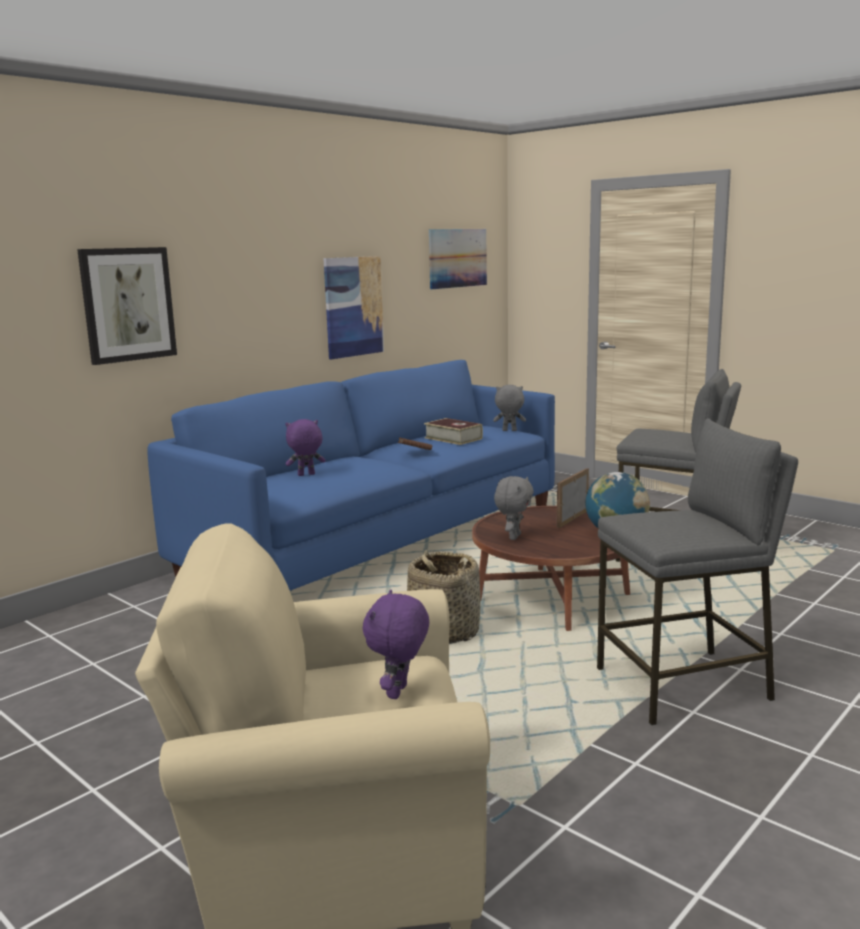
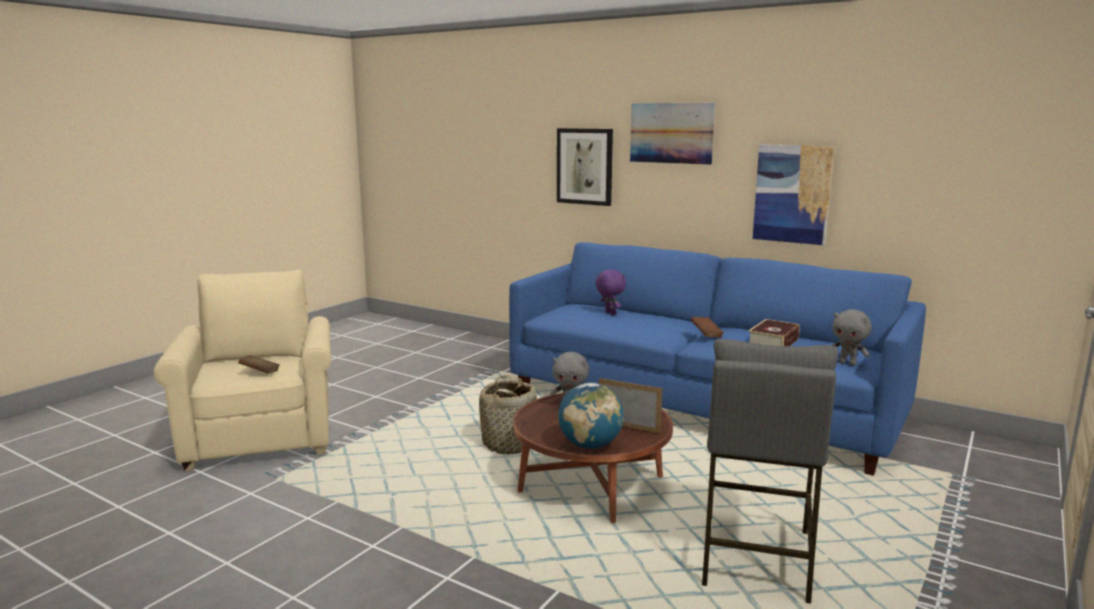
camera: 80 degrees right, 0 degrees up
purple plush toy [363,590,429,699] -> brown book [238,355,279,374]
picture [429,229,487,289] -> picture moved to [630,103,715,165]
grey plush toy [493,385,526,431] -> grey plush toy turned 135 degrees clockwise [831,309,872,366]
grey stool [597,418,798,725] -> none

